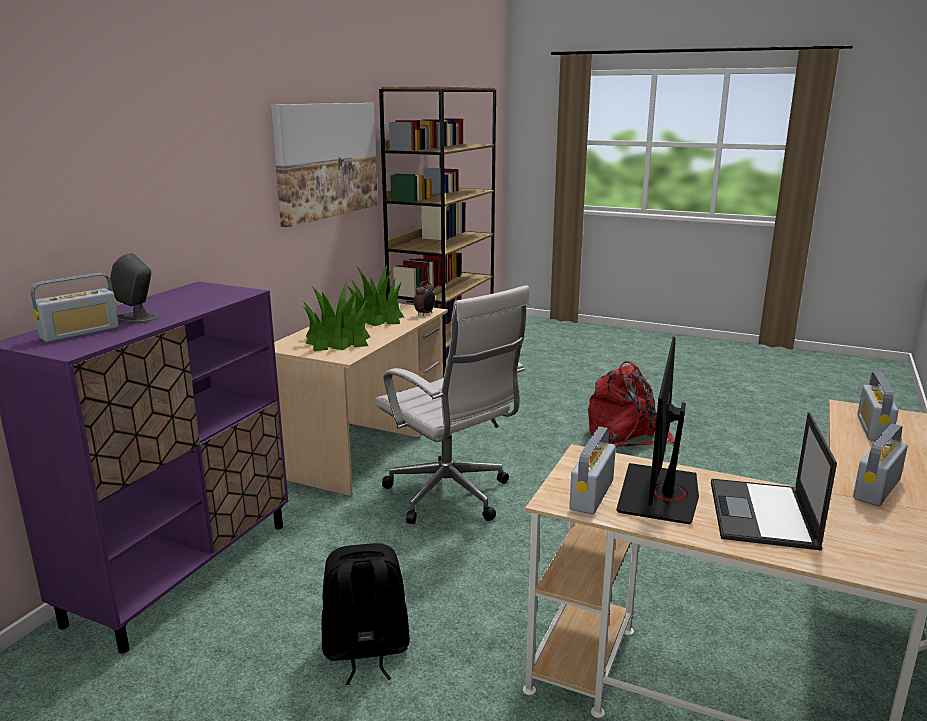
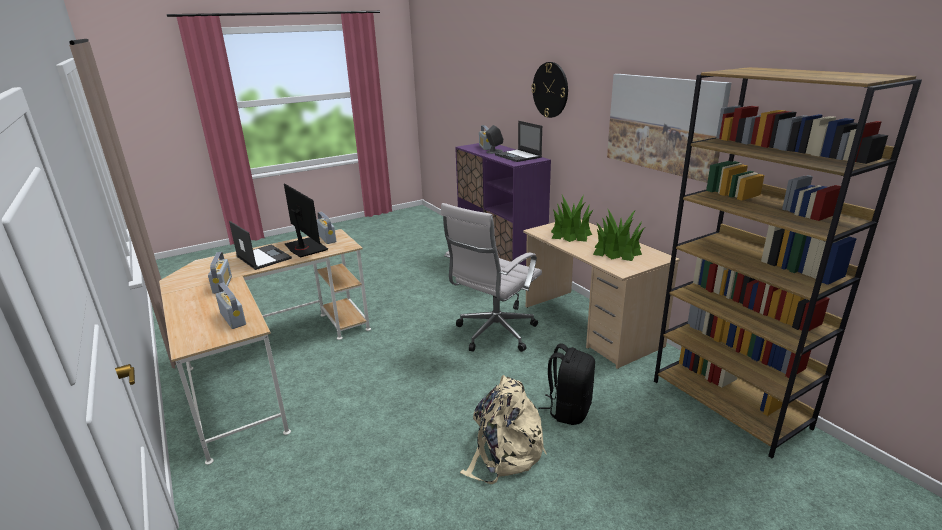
camera: 125 degrees right, 5 degrees up
black backpack [321,543,410,685] -> black backpack moved to [539,343,595,425]
white office chair [375,285,530,524] -> white office chair turned 45 degrees counterclockwise [441,203,542,352]
alarm clock [414,281,435,316] -> none
red backpack [588,361,675,448] -> beige backpack [460,375,547,484]
none -> laptop [495,121,542,162]
none -> wall clock [531,62,568,118]

